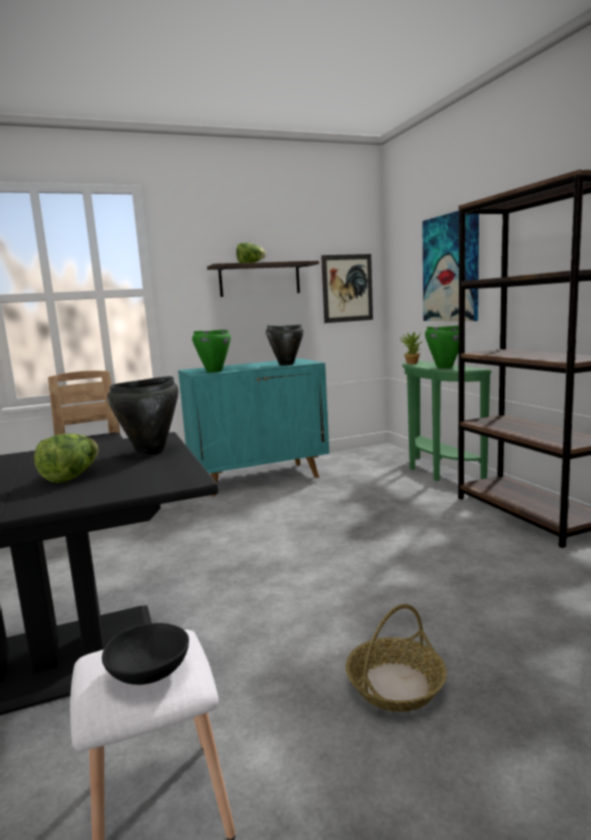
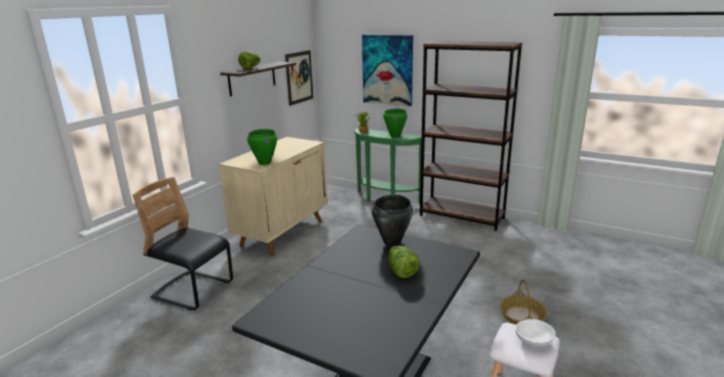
camera: 40 degrees left, 10 degrees up
black bowl [102,623,189,685] -> white bowl [515,319,555,347]
turquoise cabinet [178,358,329,496] -> beige cabinet [219,137,328,256]
black cooking pot [266,325,304,365] -> none

